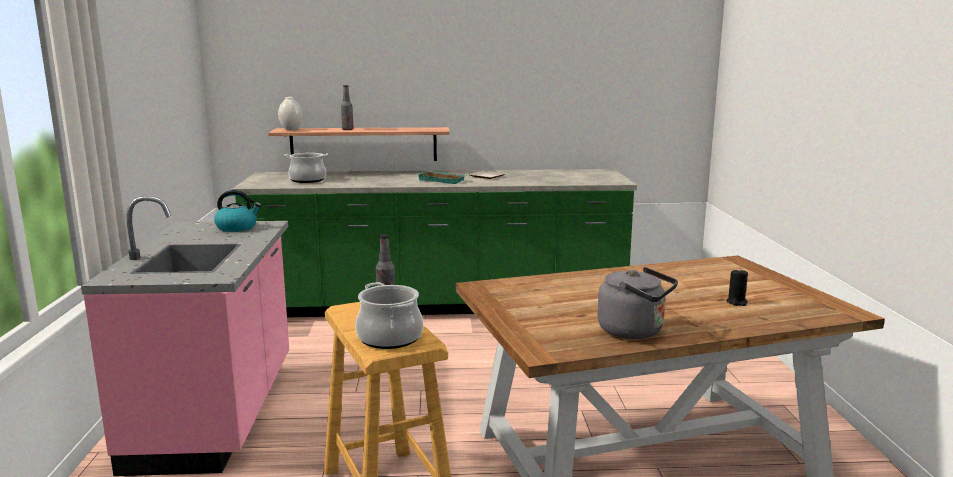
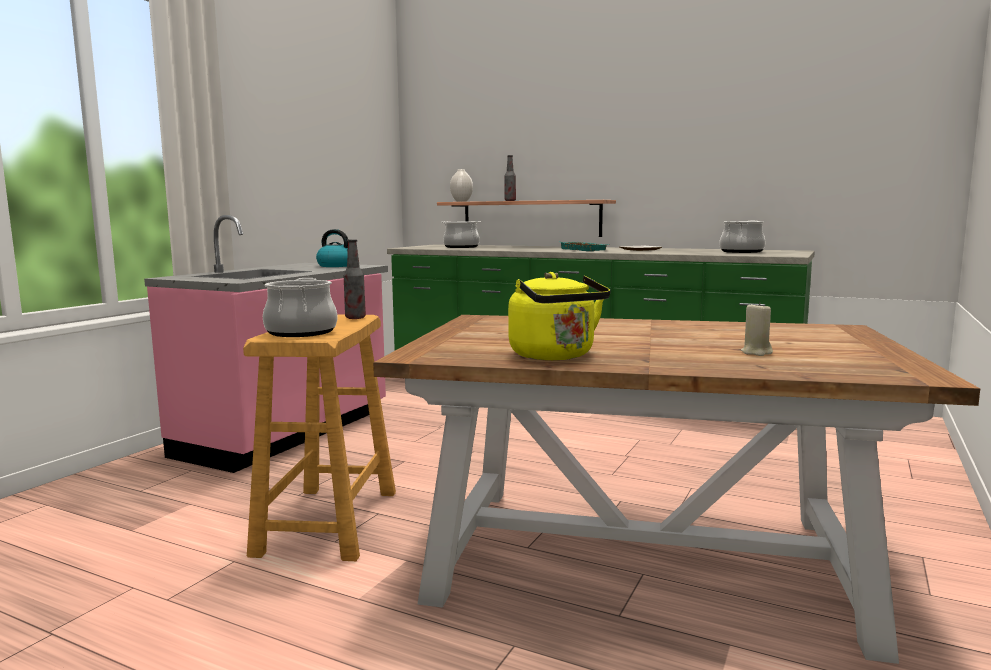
camera: 30 degrees right, 5 degrees down
grey kettle [597,267,678,339] -> yellow kettle [508,272,610,360]
black candle [726,268,748,306] -> beige candle [741,302,773,356]
none -> cooking pot [719,220,766,253]

